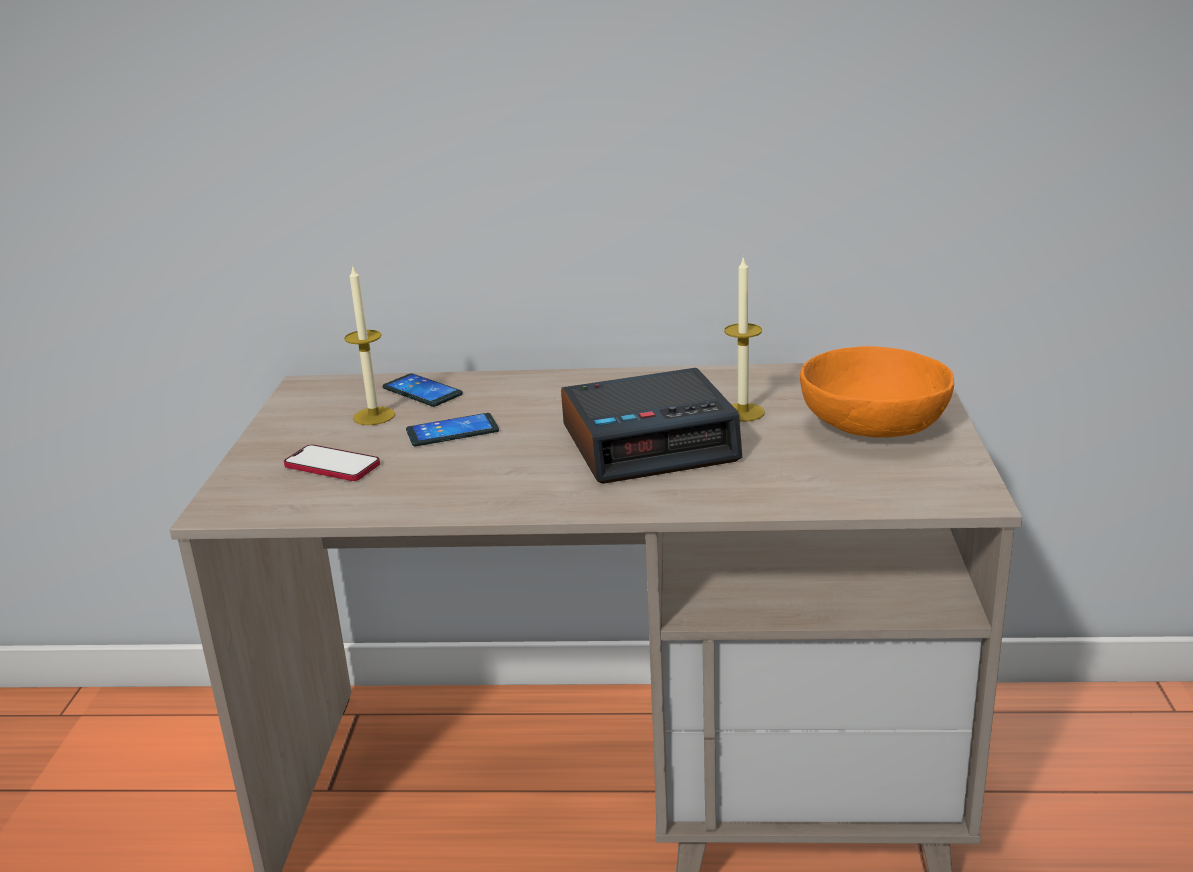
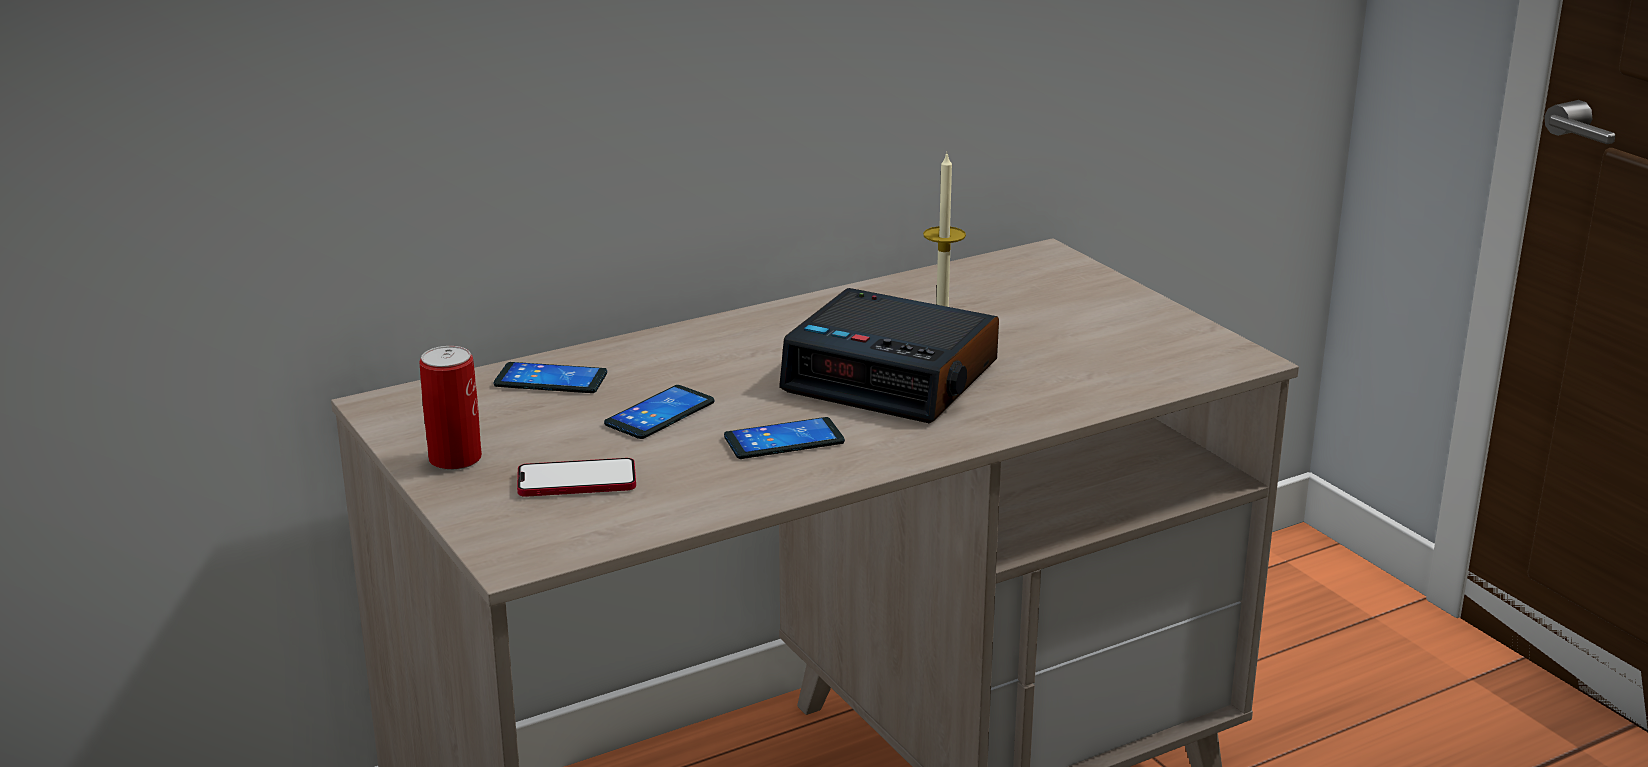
camera: 35 degrees left, 0 degrees up
candle [344,265,395,425] -> none
alarm clock [561,368,742,484] -> alarm clock turned 75 degrees clockwise [779,288,999,423]
orange bowl [800,346,954,438] -> none
none -> can [419,346,482,470]
none -> phone [724,417,845,459]

